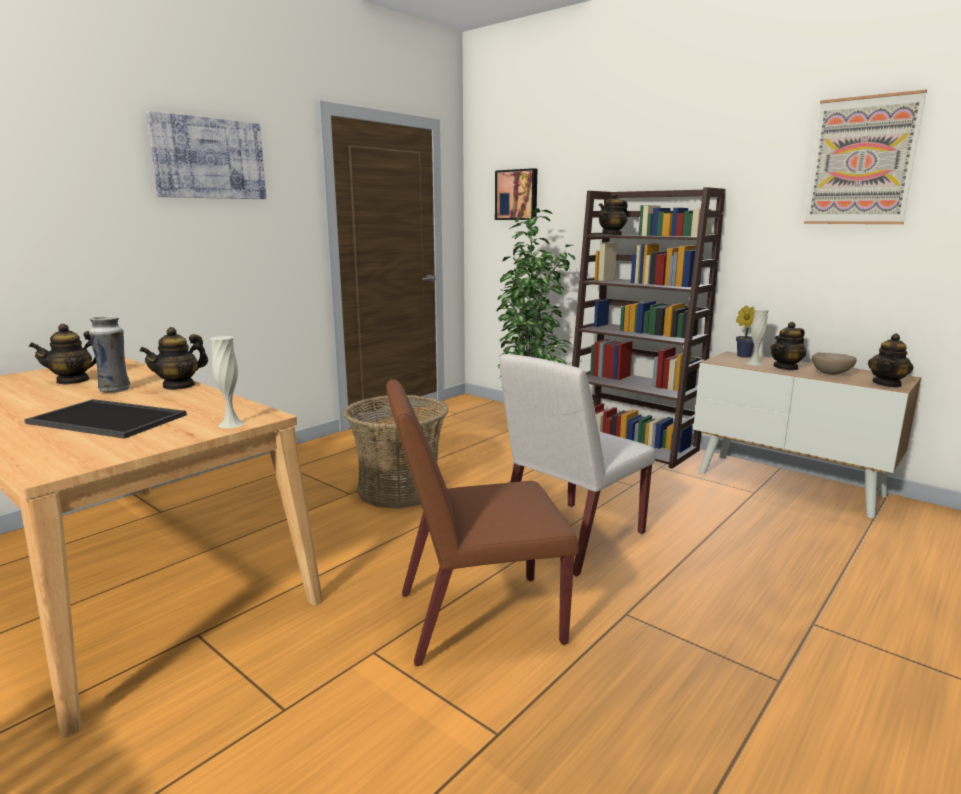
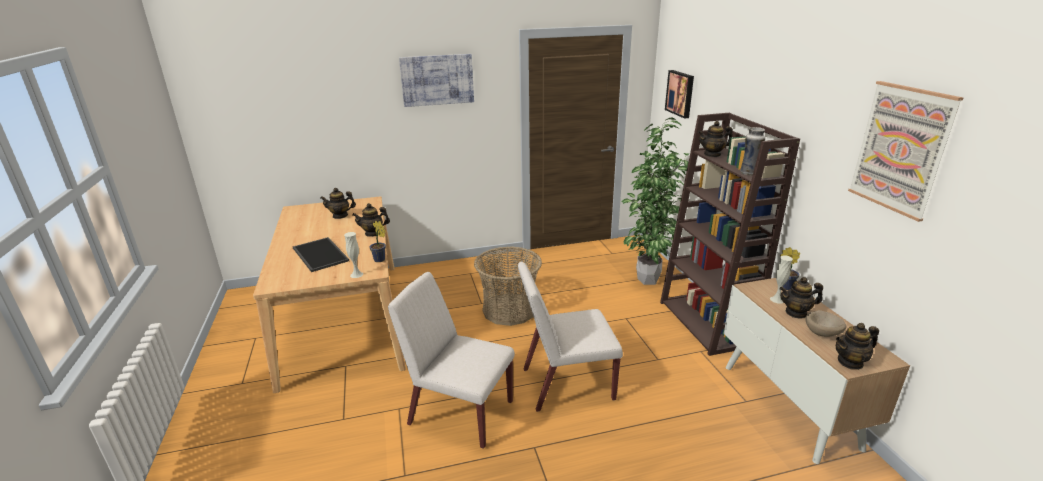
camera: 35 degrees right, 10 degrees up
vase [89,316,130,393] -> vase moved to [740,127,765,176]
brown chair [386,380,578,666] -> white chair [388,272,515,449]
none -> potted plant [369,221,386,262]

